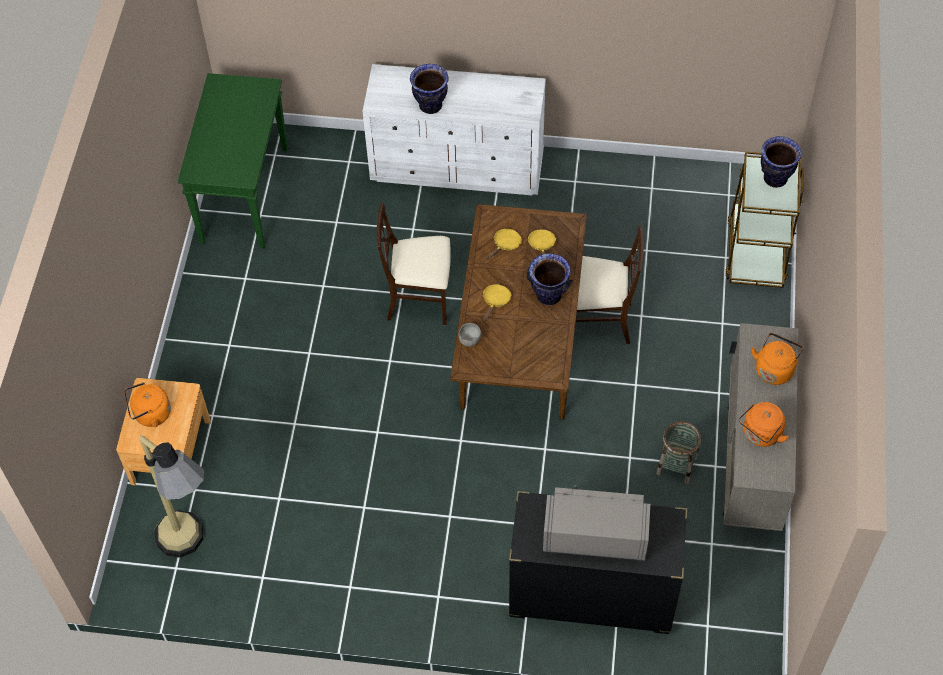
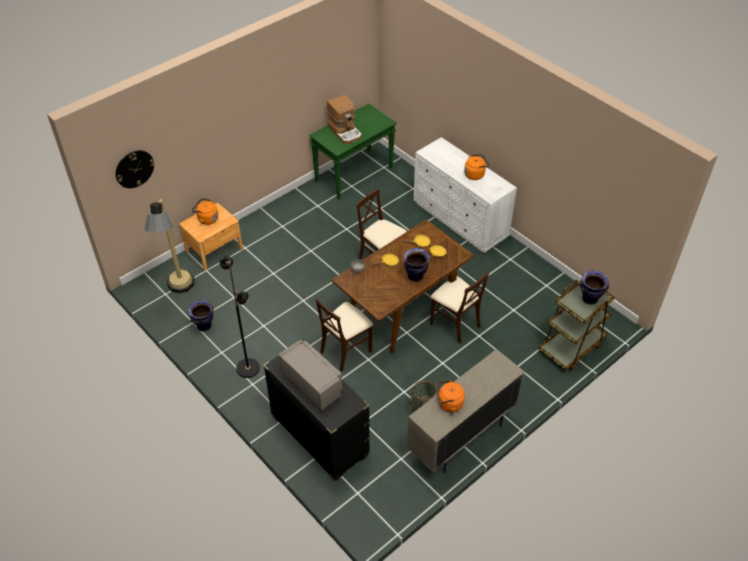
camera: 40 degrees right, 10 degrees down
vase [410,64,449,114] -> vase moved to [188,300,214,331]
orange kettle [751,333,803,385] -> orange kettle moved to [464,154,490,180]
none -> wall clock [116,150,155,188]
none -> black floor lamp [220,256,260,378]
none -> beige chair [315,297,373,372]
none -> coffee machine [327,95,362,144]

